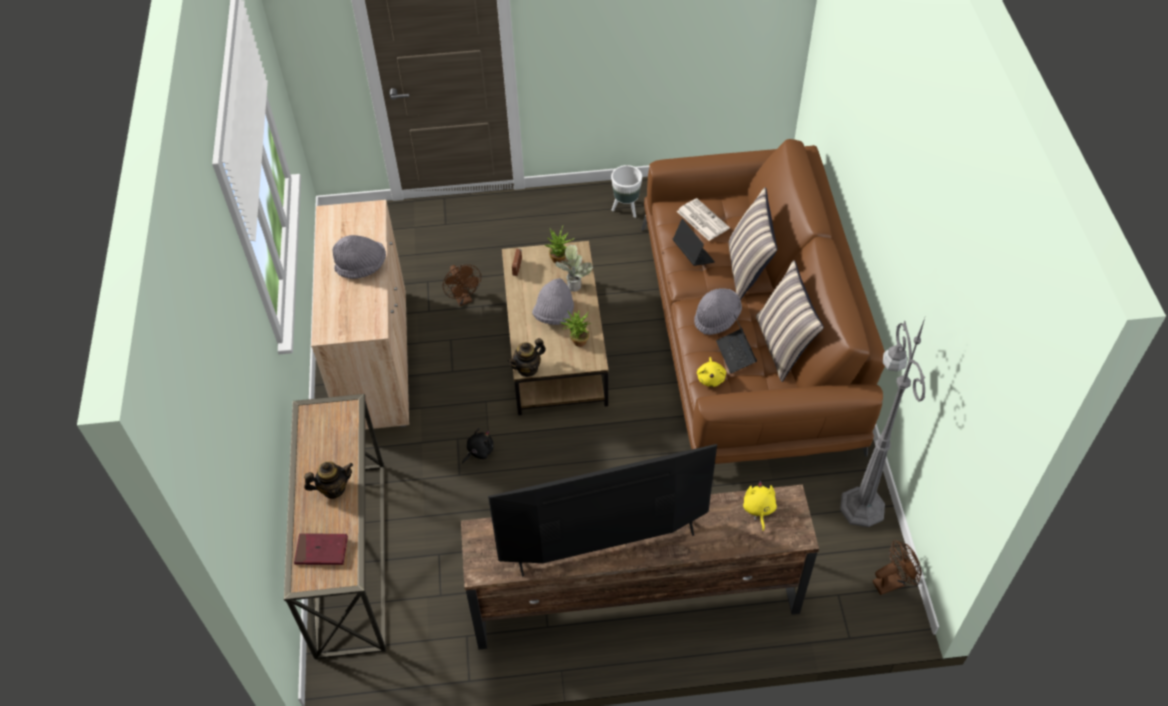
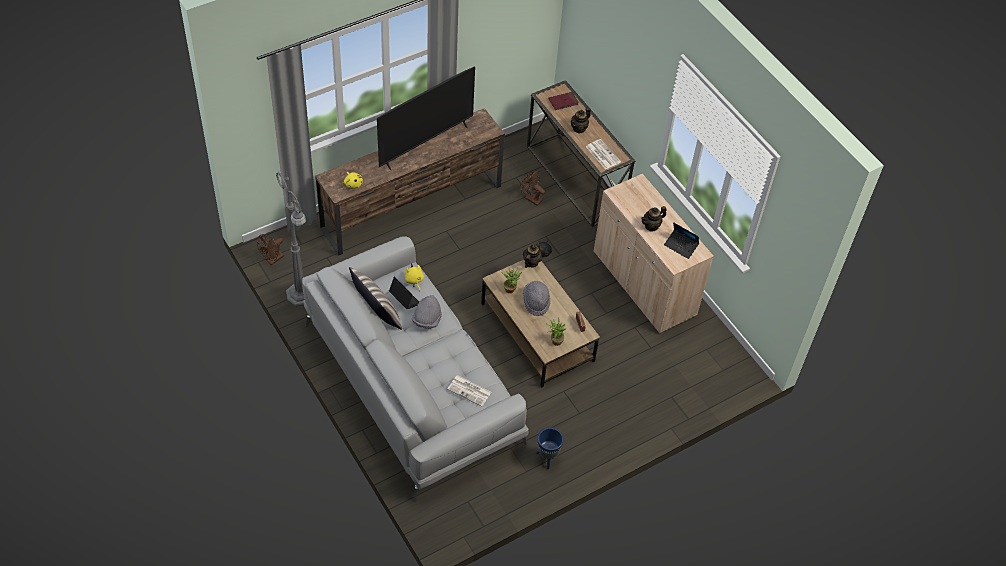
camera: 150 degrees right, 0 degrees up
grey hat [333,235,386,279] -> teapot [641,206,667,232]
brown fan [443,264,481,306] -> brown fan moved to [520,171,545,206]
potted plant [555,245,593,292] -> none
white planter [611,165,642,218] -> blue planter [536,428,563,469]
brown sofa [641,139,885,464] -> grey sofa [302,237,528,501]
laptop [673,219,715,266] -> laptop moved to [664,222,699,259]
pillow [729,187,778,300] -> none
none -> newspaper [586,139,621,169]

